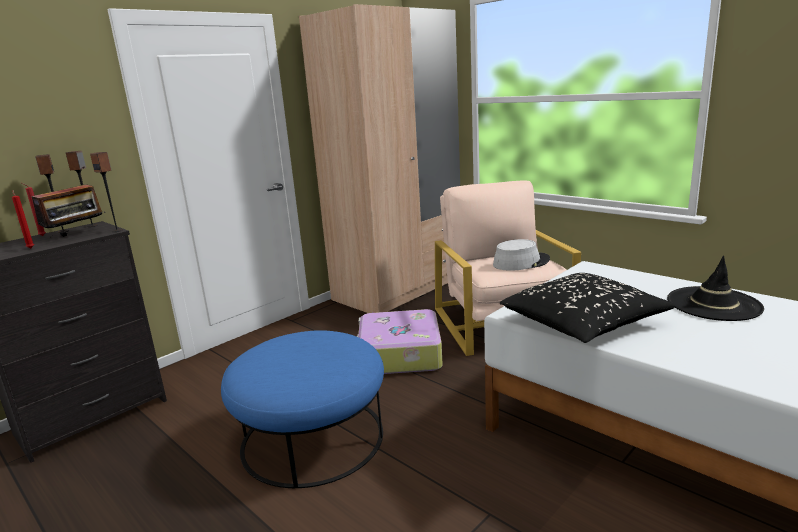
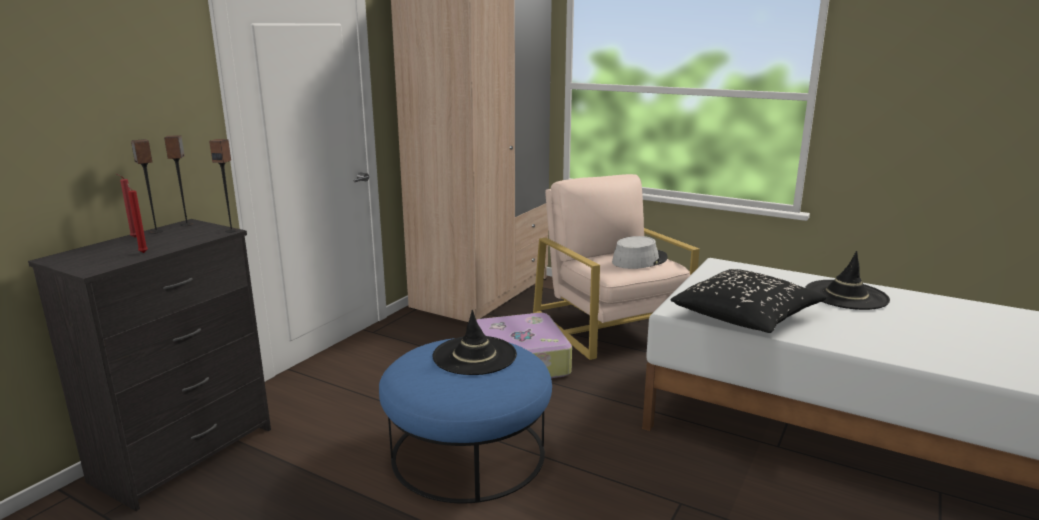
camera: 15 degrees left, 0 degrees up
radio [32,184,105,237] -> none
none -> black hat [432,310,517,375]

